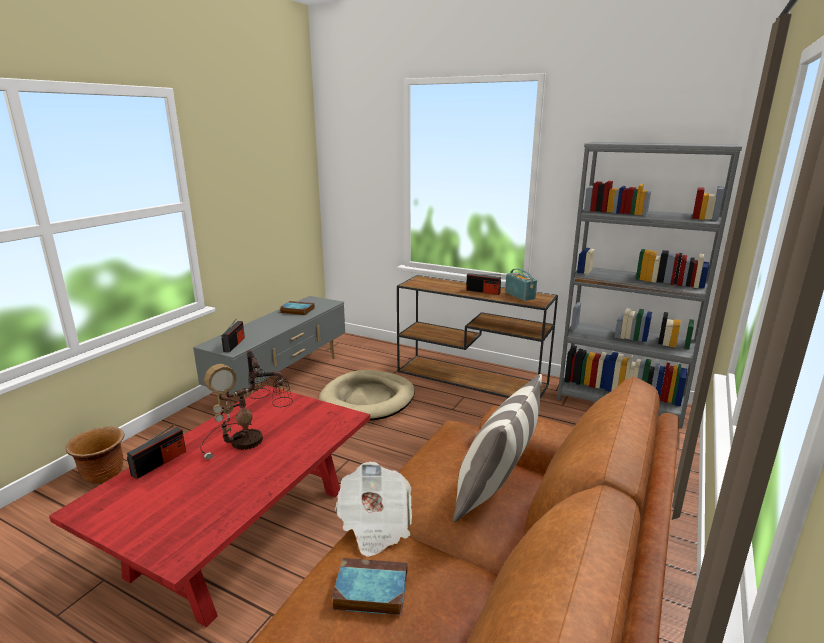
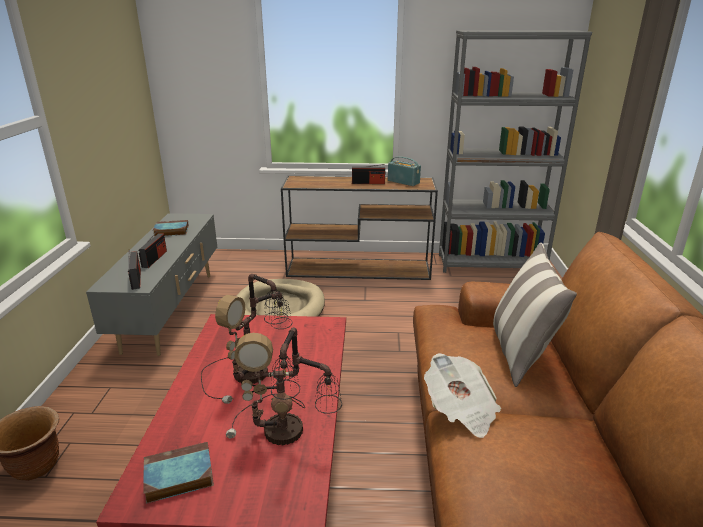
camera: 25 degrees left, 5 degrees up
radio [127,424,186,479] -> radio moved to [138,231,167,268]
book [331,558,407,616] -> book moved to [143,442,214,504]
none -> table lamp [226,327,342,445]

